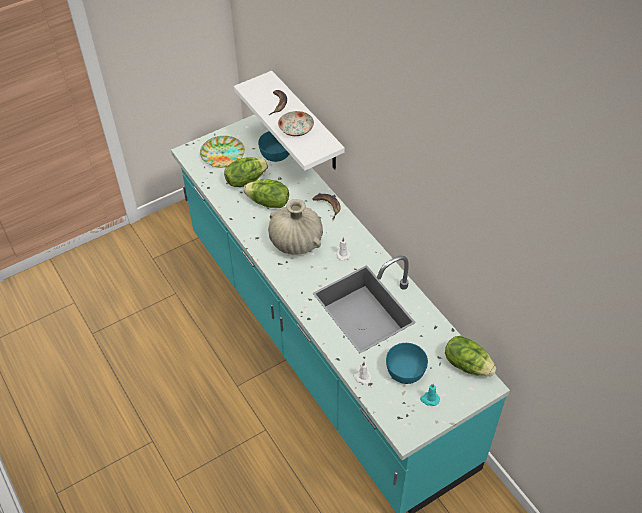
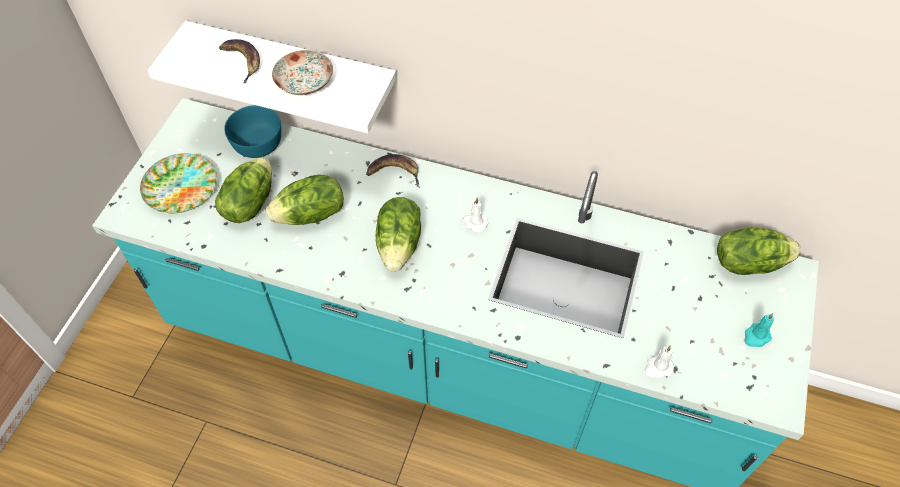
camera: 40 degrees left, 5 degrees up
beige vase [268,199,323,255] -> lettuce [376,197,421,272]
turquoise bowl [386,343,428,384] -> none

